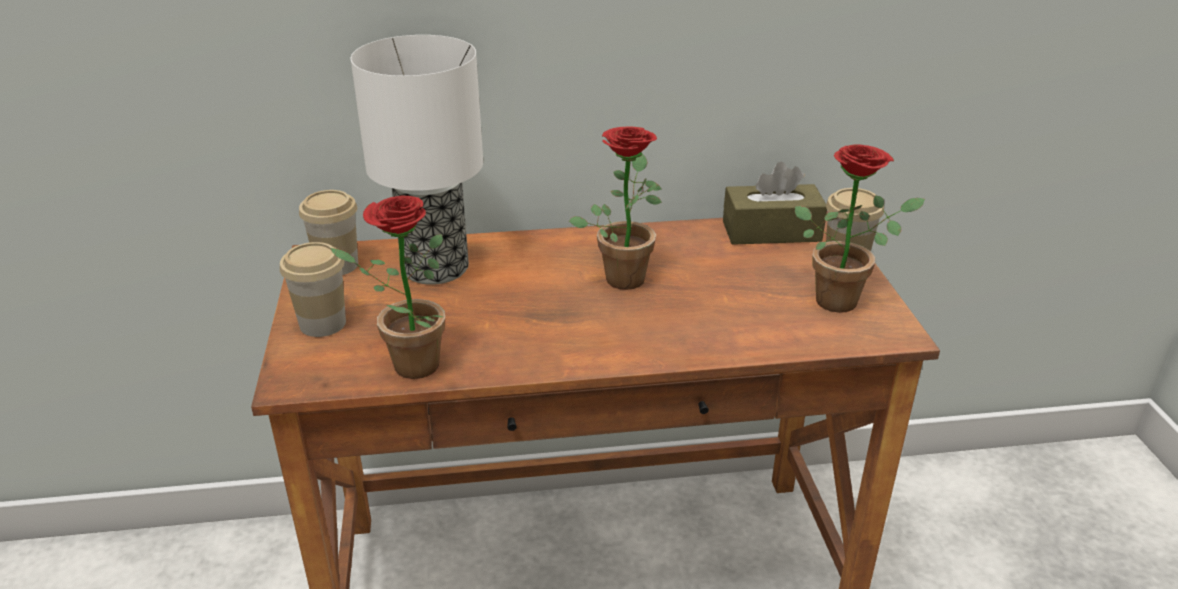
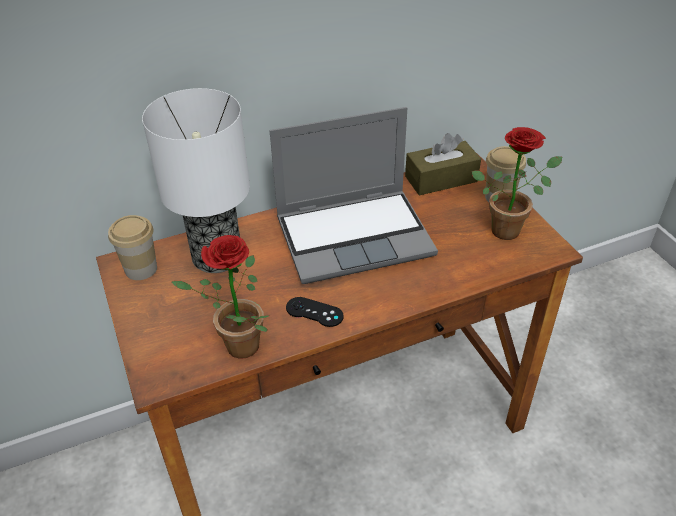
camera: 15 degrees left, 10 degrees up
cup [280,242,346,337] -> none
potted plant [569,126,662,290] -> laptop [269,107,438,284]
none -> black game controller [286,297,344,327]

